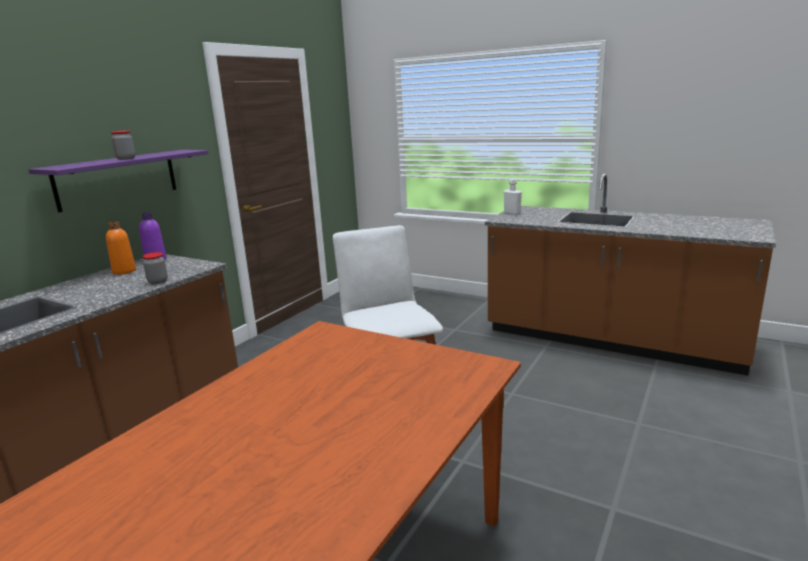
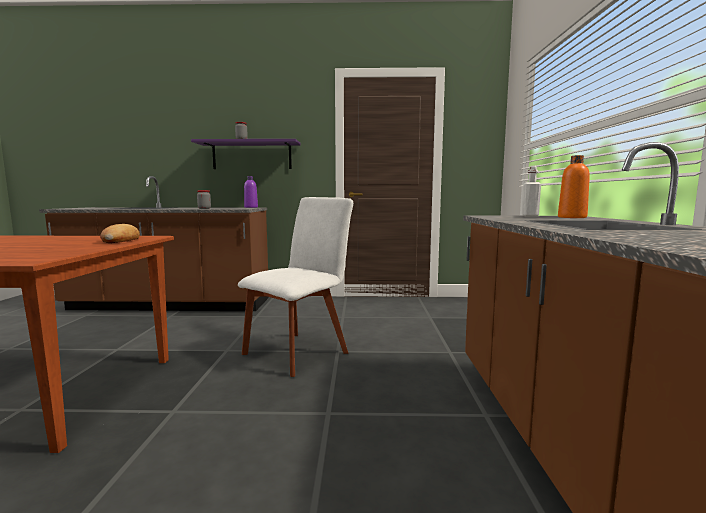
camera: 60 degrees right, 10 degrees down
orange bottle [106,221,136,275] -> orange bottle moved to [558,155,590,218]
none -> bread [100,224,140,243]

